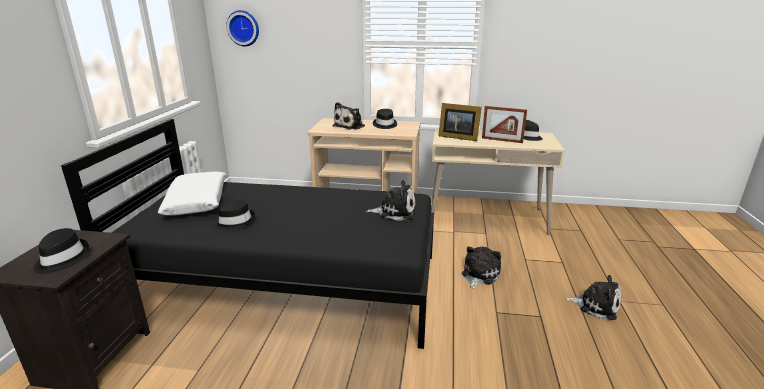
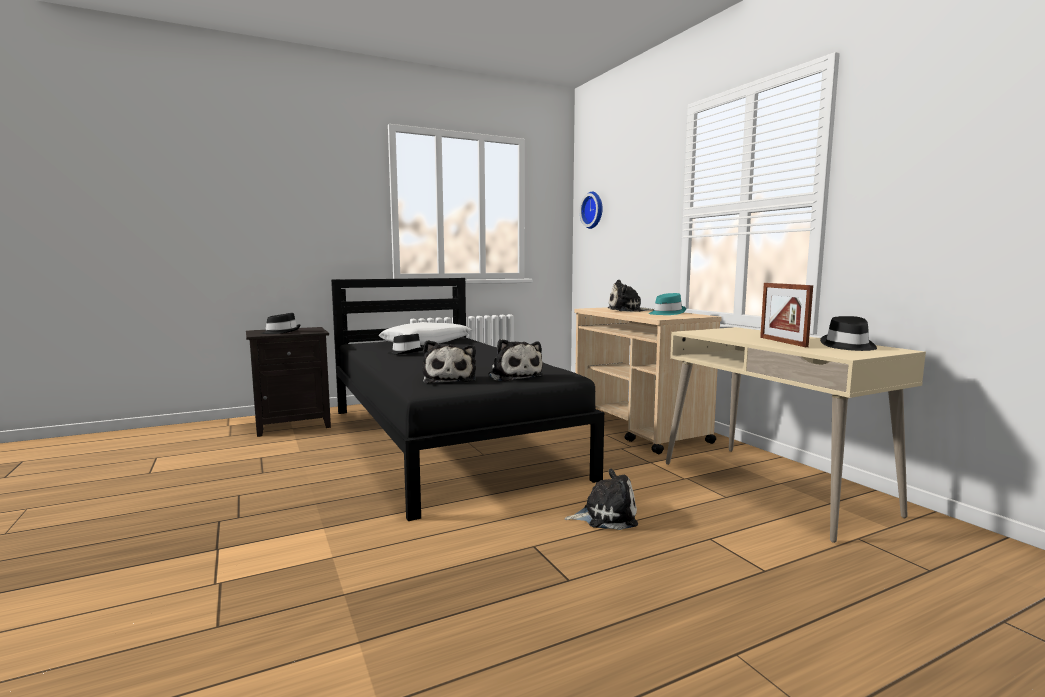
camera: 55 degrees right, 15 degrees down
black hat [373,109,397,129] -> turquoise hat [649,293,686,315]
picture frame [439,103,482,141] -> none
plush toy [565,275,621,320] -> plush toy moved to [422,340,476,383]

